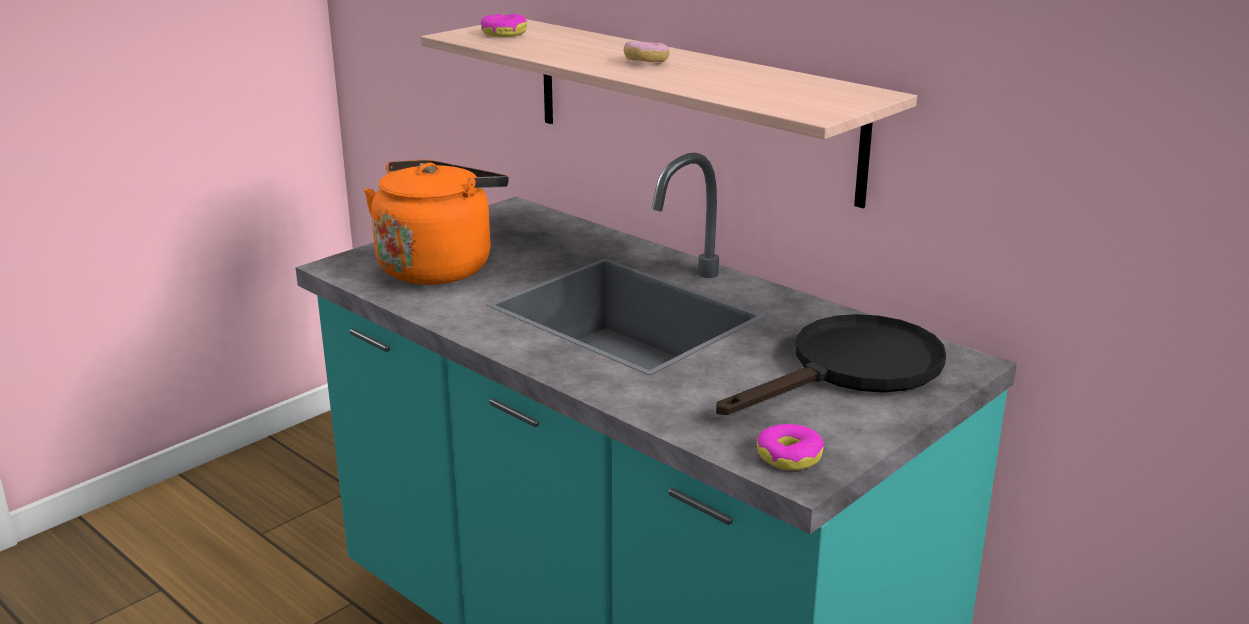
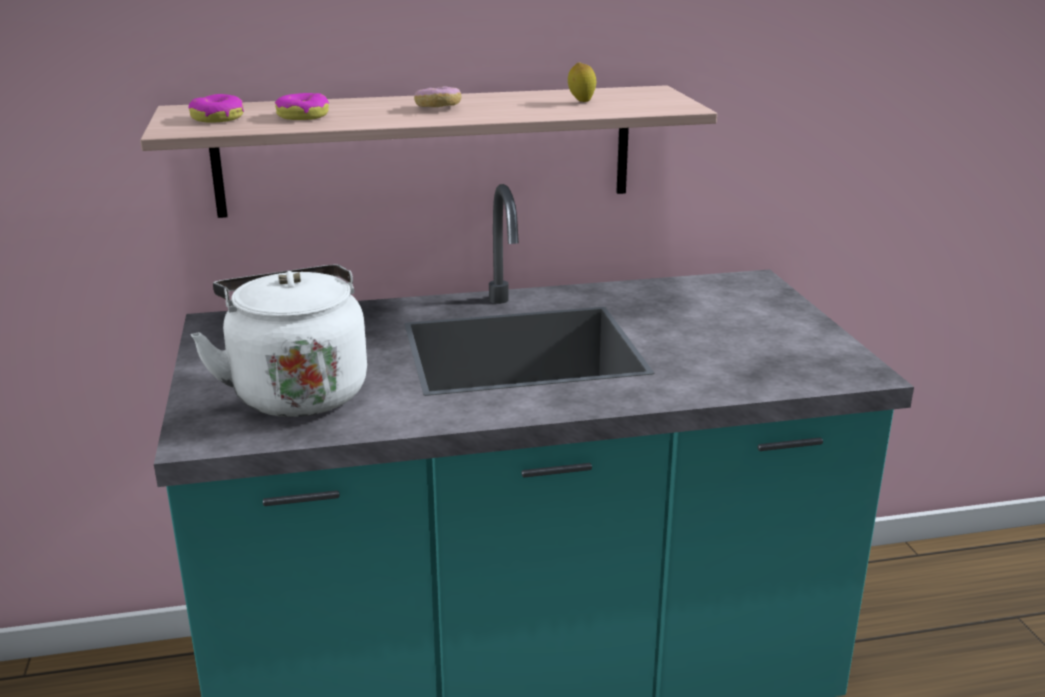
camera: 55 degrees left, 0 degrees up
orange kettle [364,160,509,285] -> white kettle [190,264,367,417]
black frying pan [716,314,946,415] -> none
donut [757,424,824,470] -> donut moved to [275,93,329,120]
none -> lemon [568,63,596,102]

